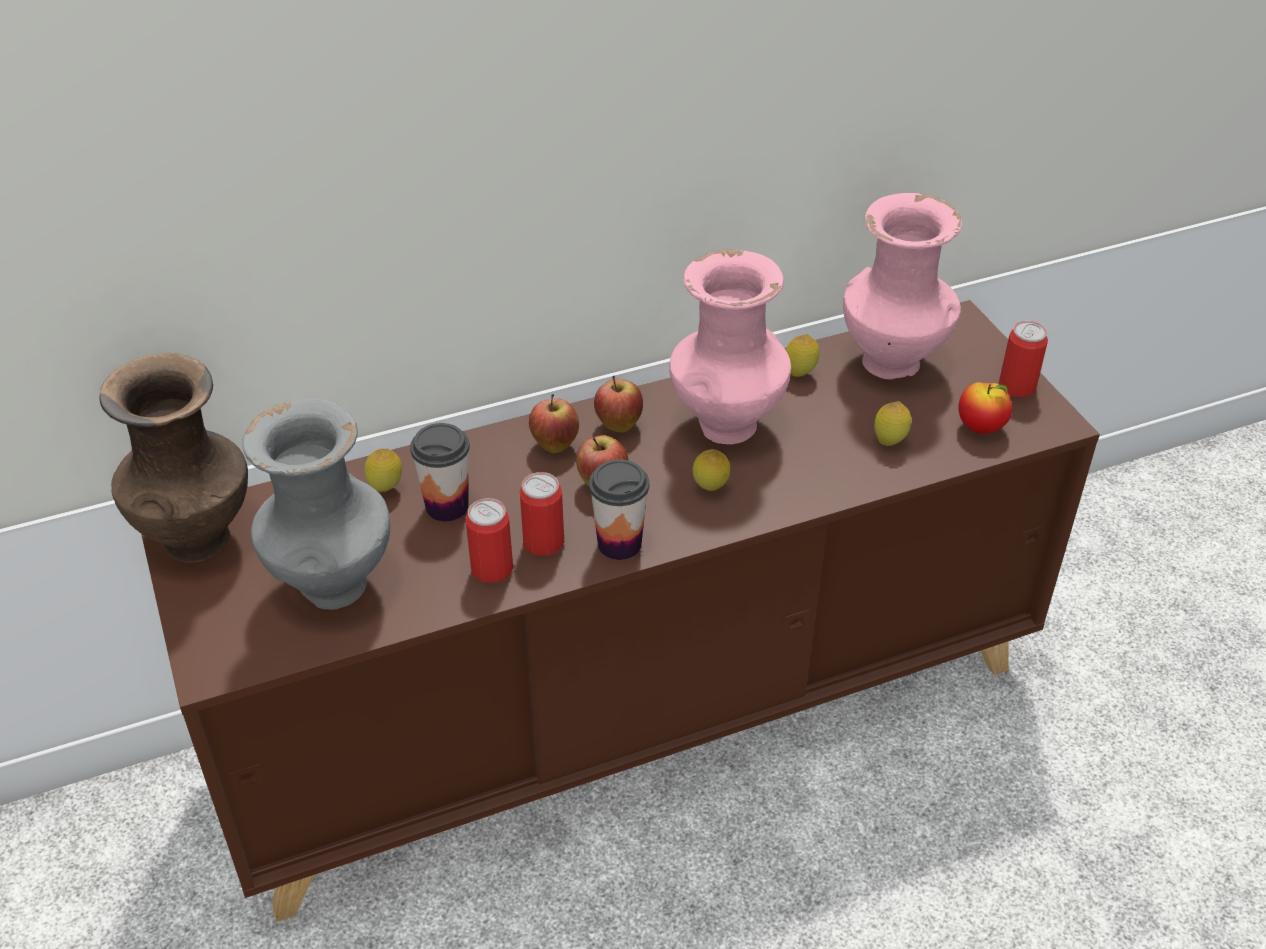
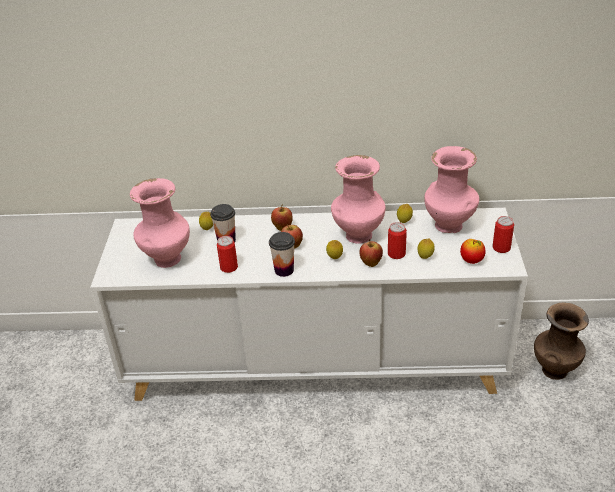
camera: 25 degrees right, 5 degrees down
brown vase [99,353,248,562] -> brown vase moved to [534,303,589,380]
brown cabinet [141,300,1100,922] -> white cabinet [90,208,528,401]
grey vase [242,399,391,610] -> pink vase [130,178,190,268]
can [520,472,564,556] -> can moved to [388,222,407,259]
apple [594,376,643,432] -> apple moved to [359,239,383,267]

